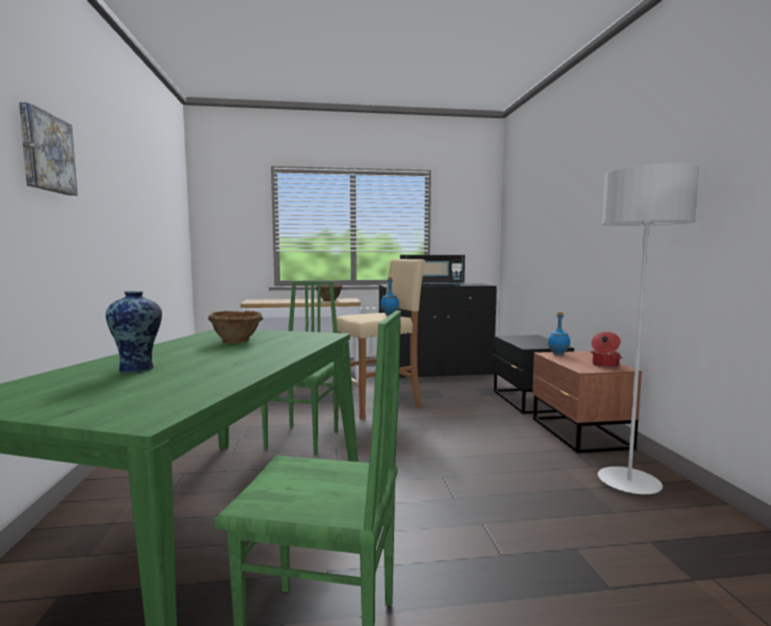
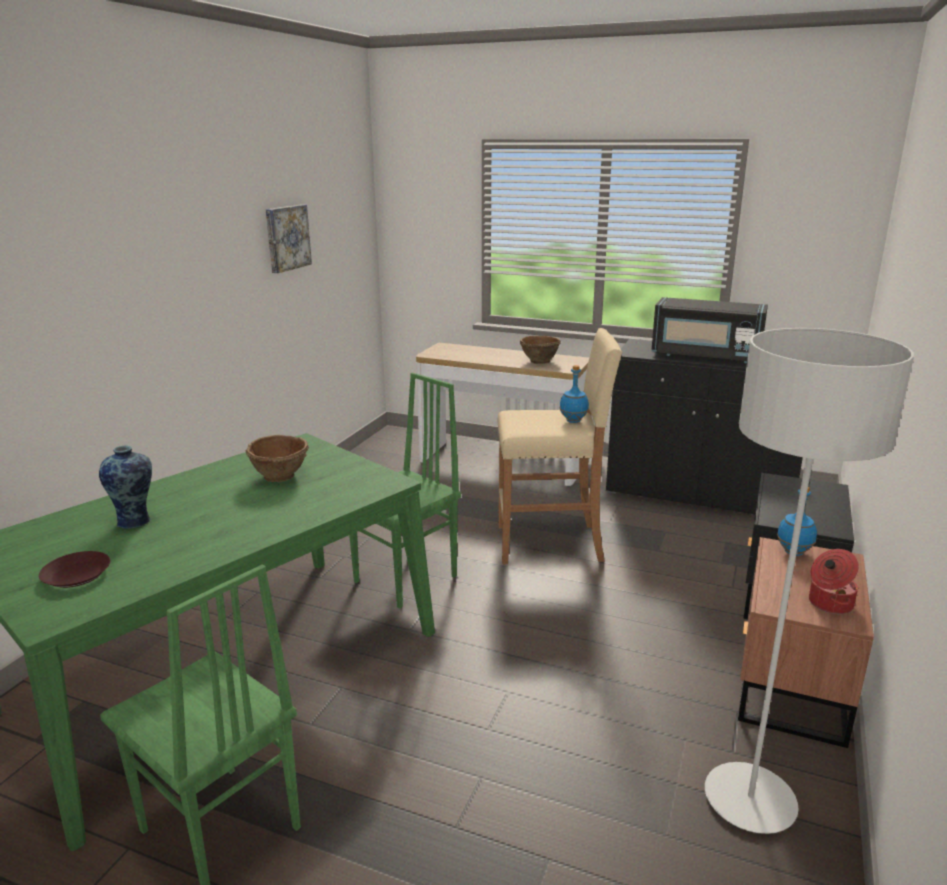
camera: 30 degrees right, 15 degrees up
picture [19,102,78,196] -> picture moved to [266,204,312,273]
none -> brown plate [39,551,110,588]

